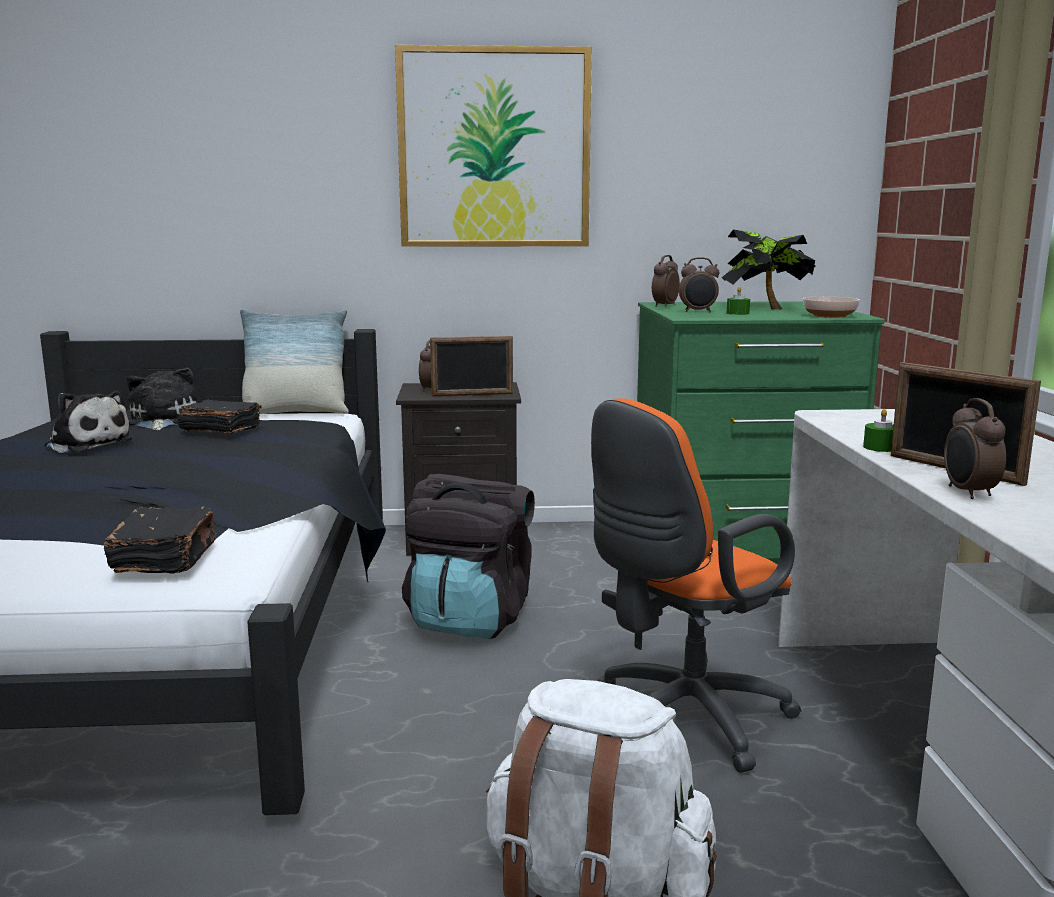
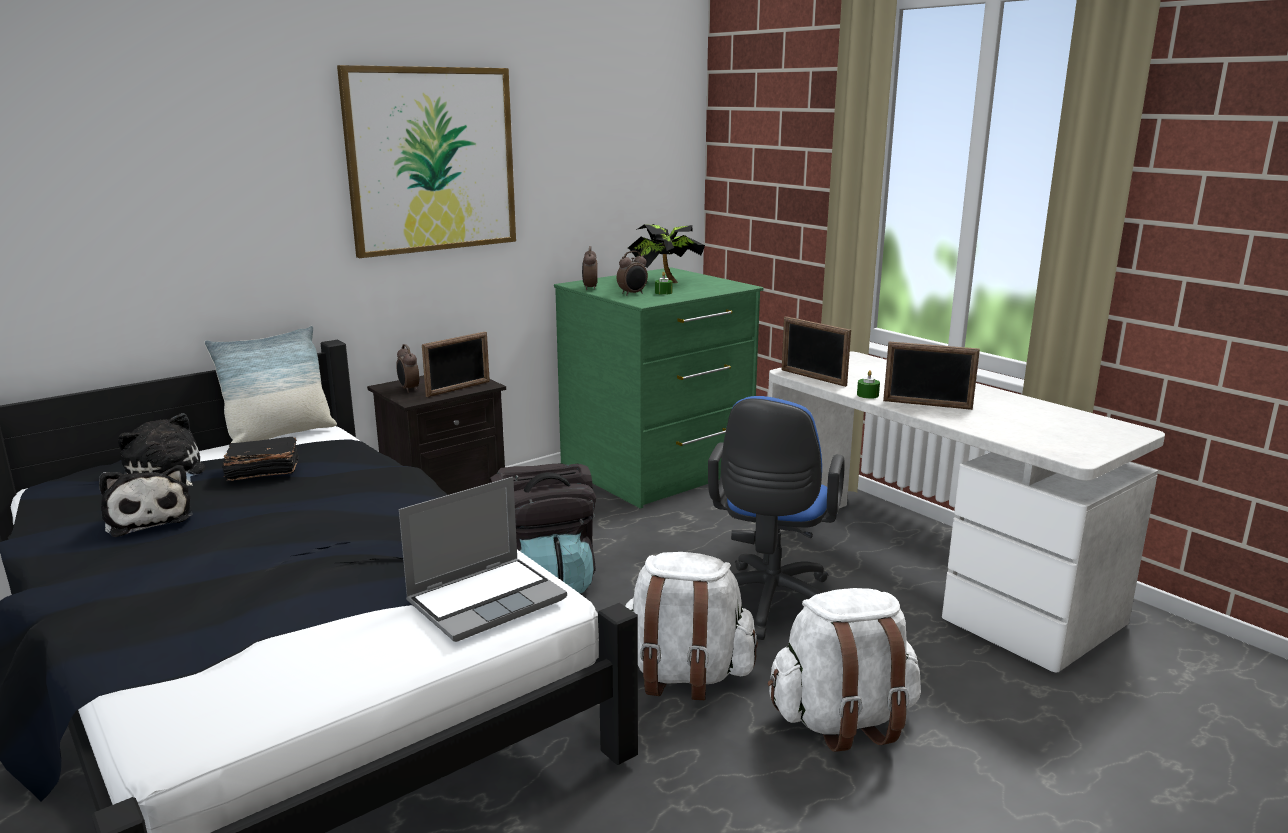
camera: 35 degrees left, 5 degrees up
plush toy [45,391,133,453] -> plush toy turned 60 degrees clockwise [99,465,193,537]
black book [104,506,216,574] -> laptop [399,477,567,642]
orange office chair [591,398,801,773] -> blue office chair [708,396,845,640]
bowl [803,297,860,318] -> none
alarm clock [944,398,1006,499] -> none
none -> white backpack [625,552,758,700]
none -> picture frame [782,316,851,387]

